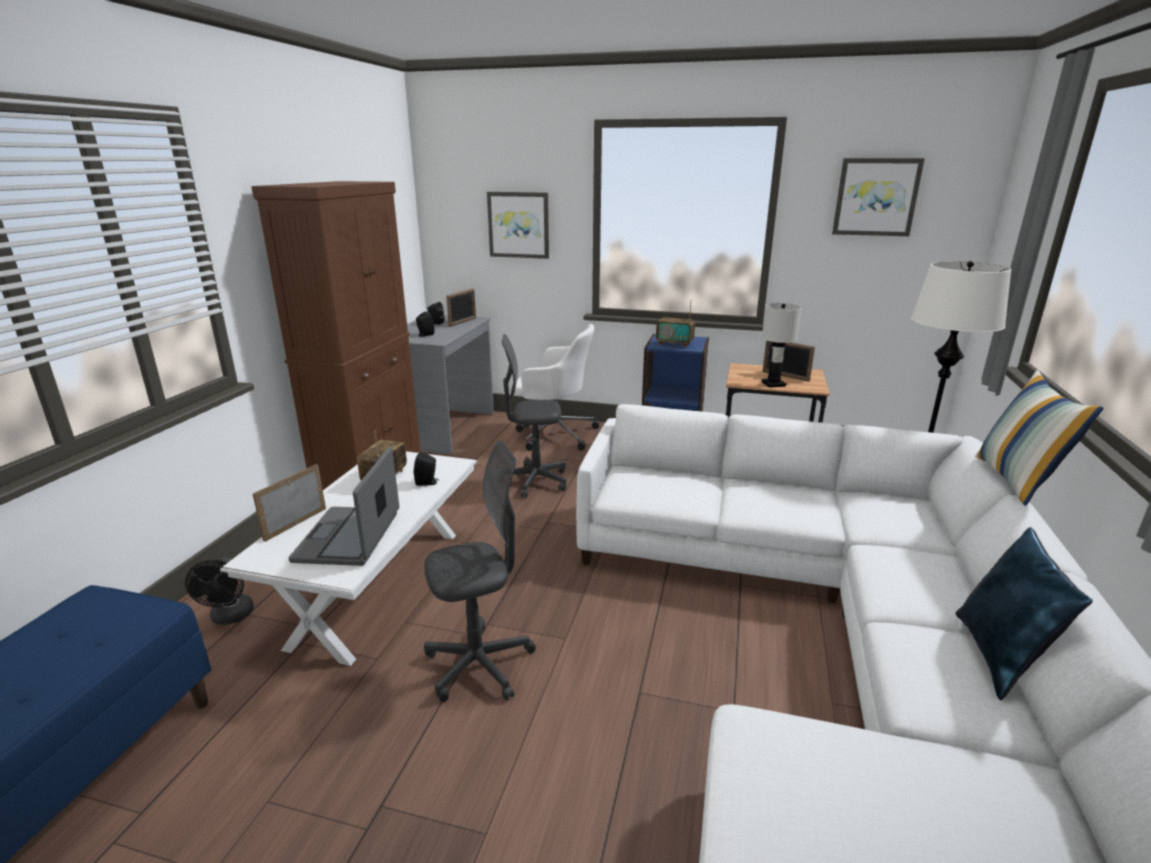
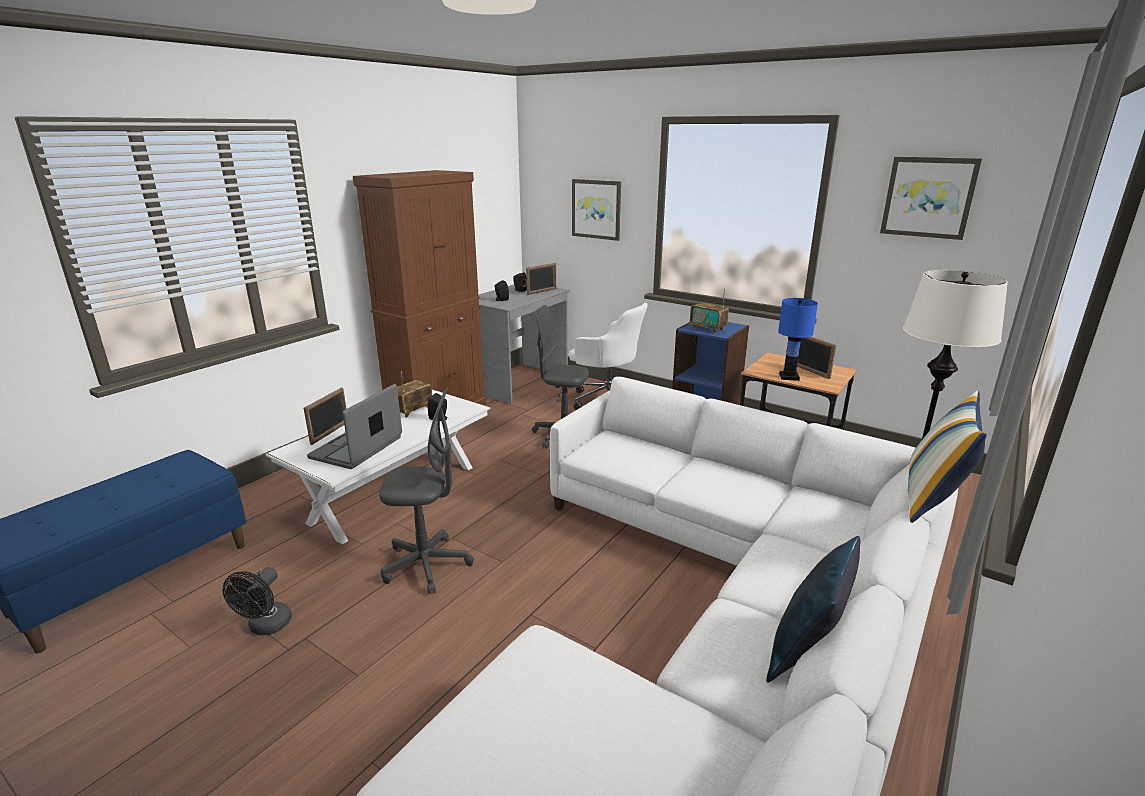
camera: 20 degrees right, 0 degrees up
black fan [185,557,254,625] -> black fan moved to [222,567,292,635]
picture frame [253,464,326,542] -> picture frame turned 150 degrees clockwise [304,388,346,445]
white table lamp [762,303,802,388] -> blue table lamp [778,298,818,381]

